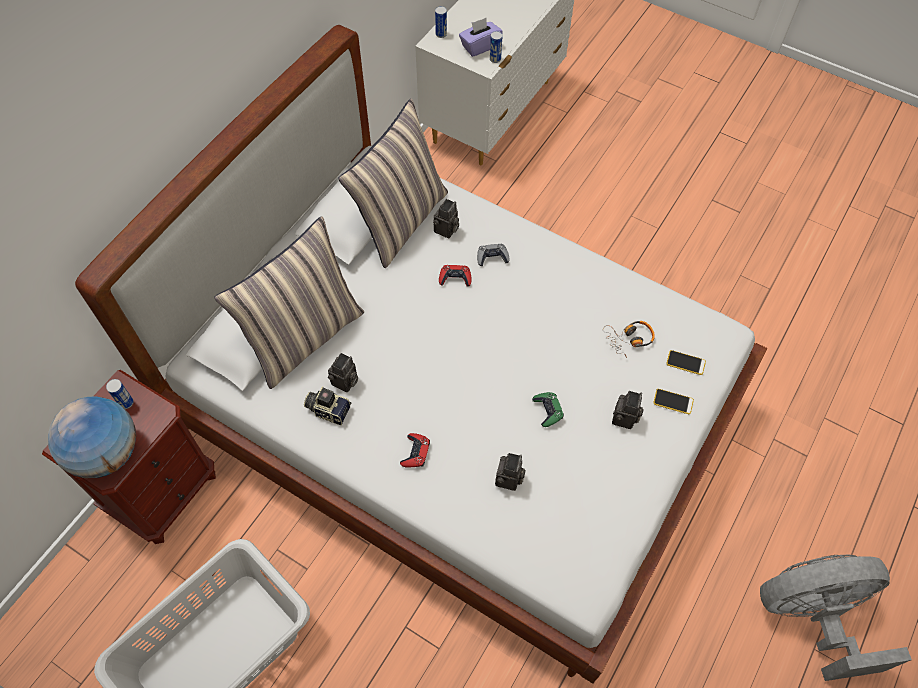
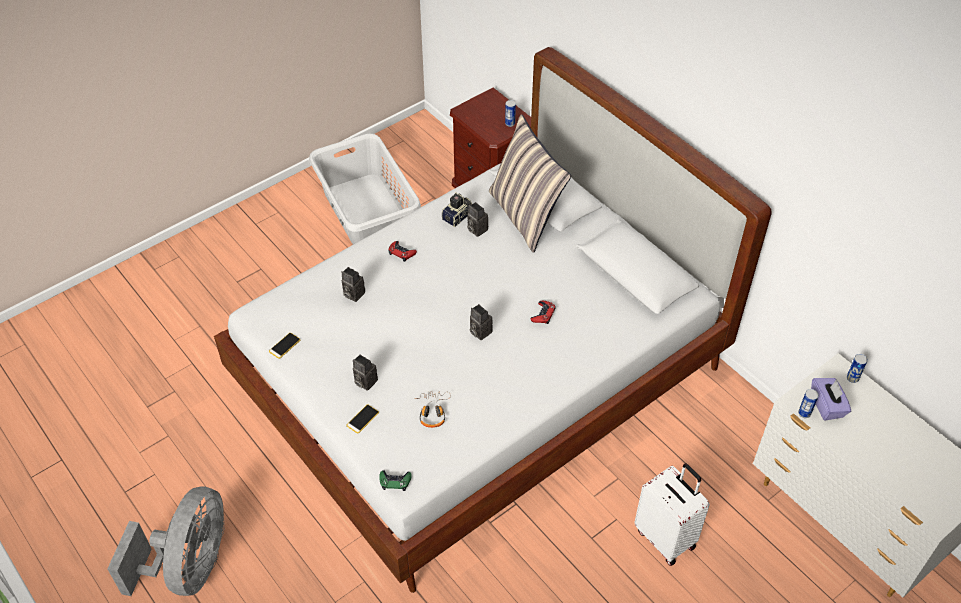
camera: 110 degrees right, 10 degrees down
globe [48,397,136,478] -> none
pillow [338,99,448,268] -> none
camera [433,199,459,238] -> camera moved to [470,304,493,340]
grey game controller [477,244,510,266] -> none
green game controller [532,392,564,427] -> green game controller moved to [379,470,412,491]
phone [666,350,706,375] -> phone moved to [269,333,300,359]
none -> white suitcase [634,464,710,566]

